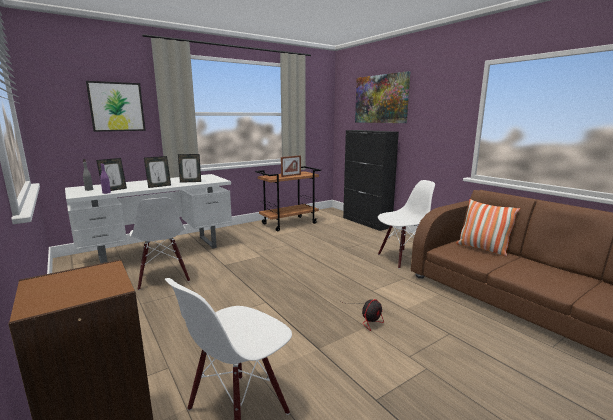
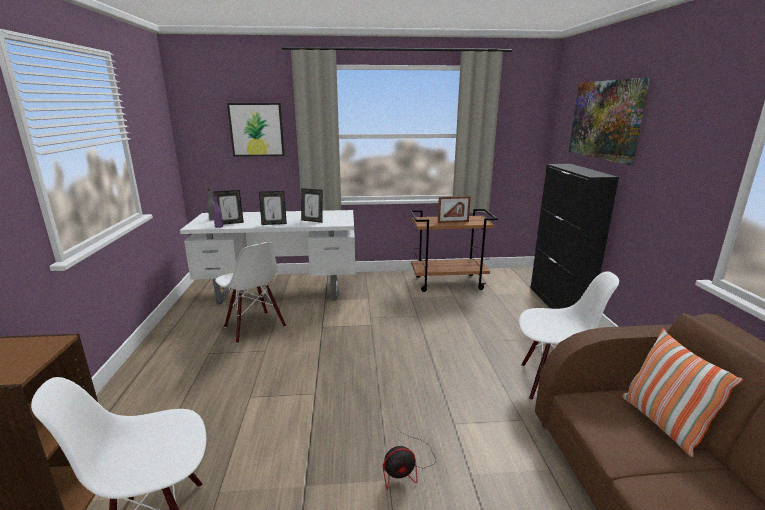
camera: 30 degrees right, 5 degrees up
white chair [130,197,190,290] -> white chair turned 45 degrees counterclockwise [215,242,286,344]

